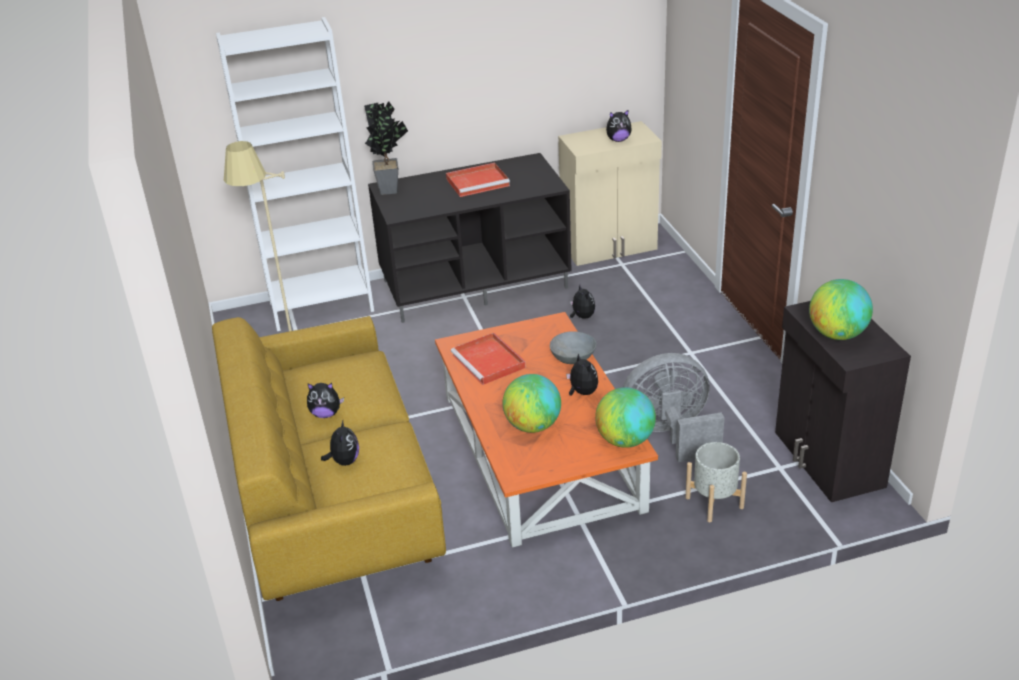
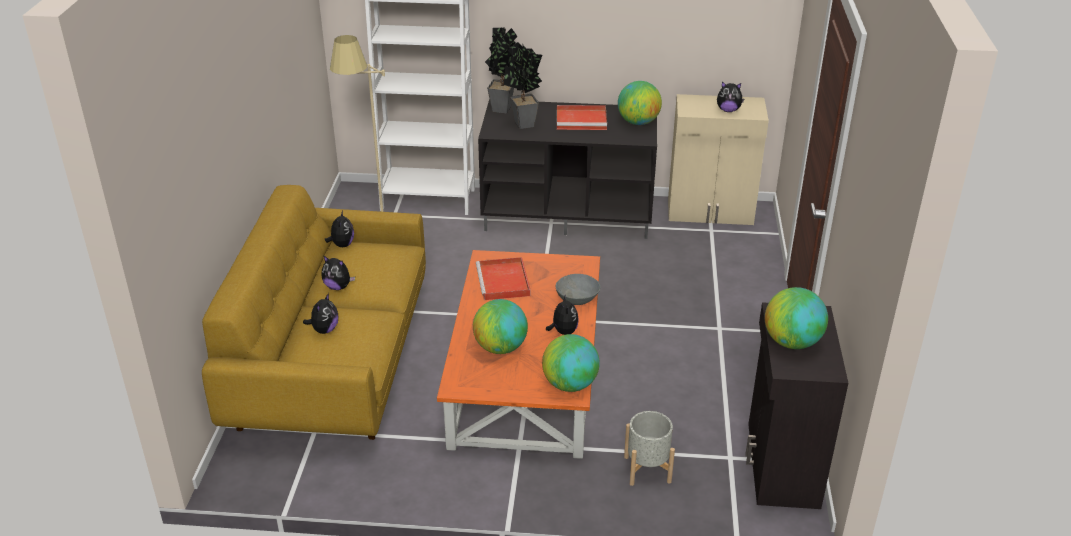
camera: 20 degrees right, 0 degrees up
plush toy [570,285,595,319] -> plush toy moved to [325,211,354,247]
grey fan [623,353,724,462] -> none
none -> potted plant [504,42,542,129]
none -> globe [618,81,662,125]

